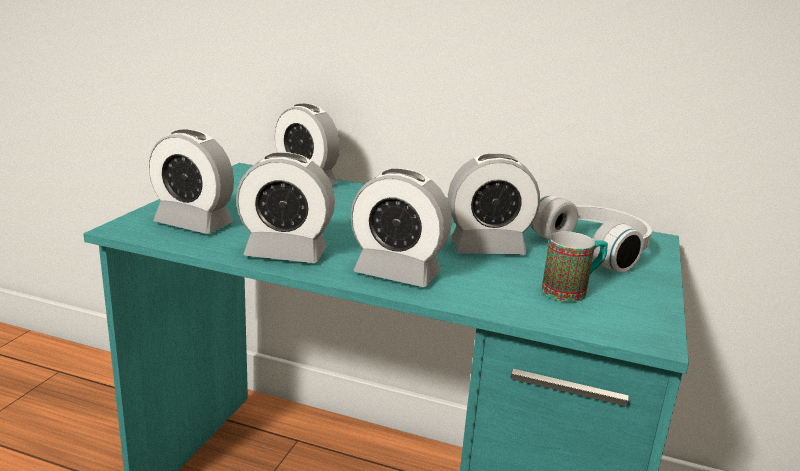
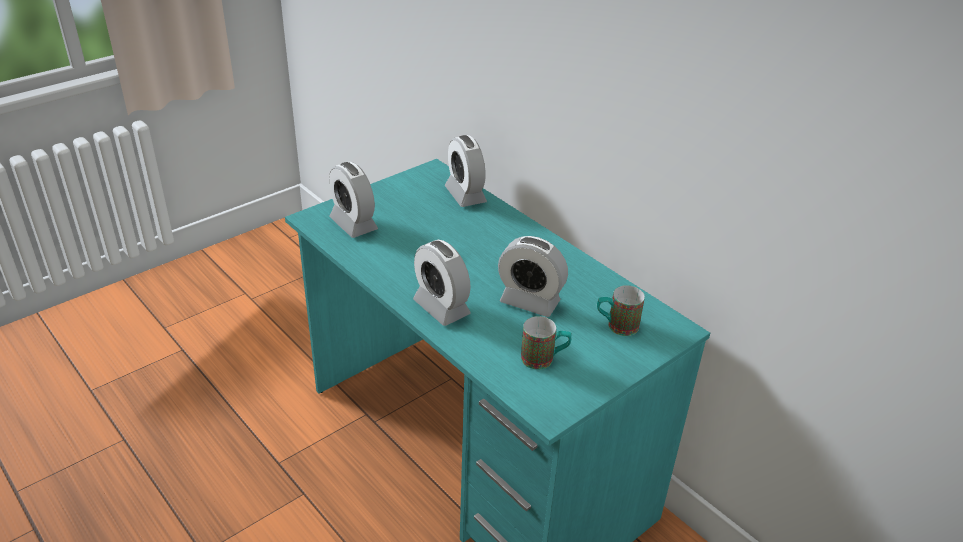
camera: 30 degrees right, 15 degrees up
alarm clock [236,152,335,263] -> none
white headphones [531,195,652,272] -> mug [597,285,645,336]

